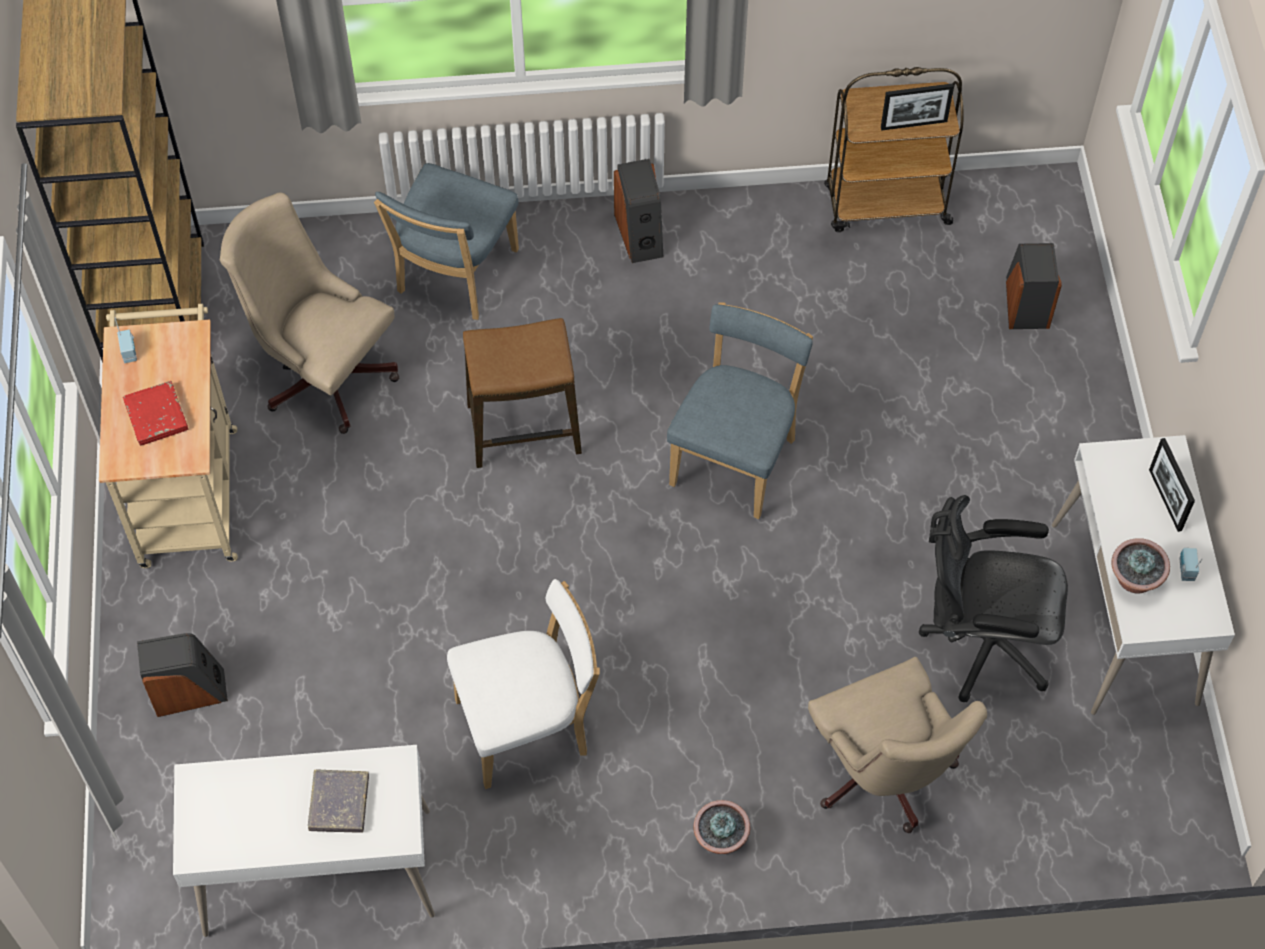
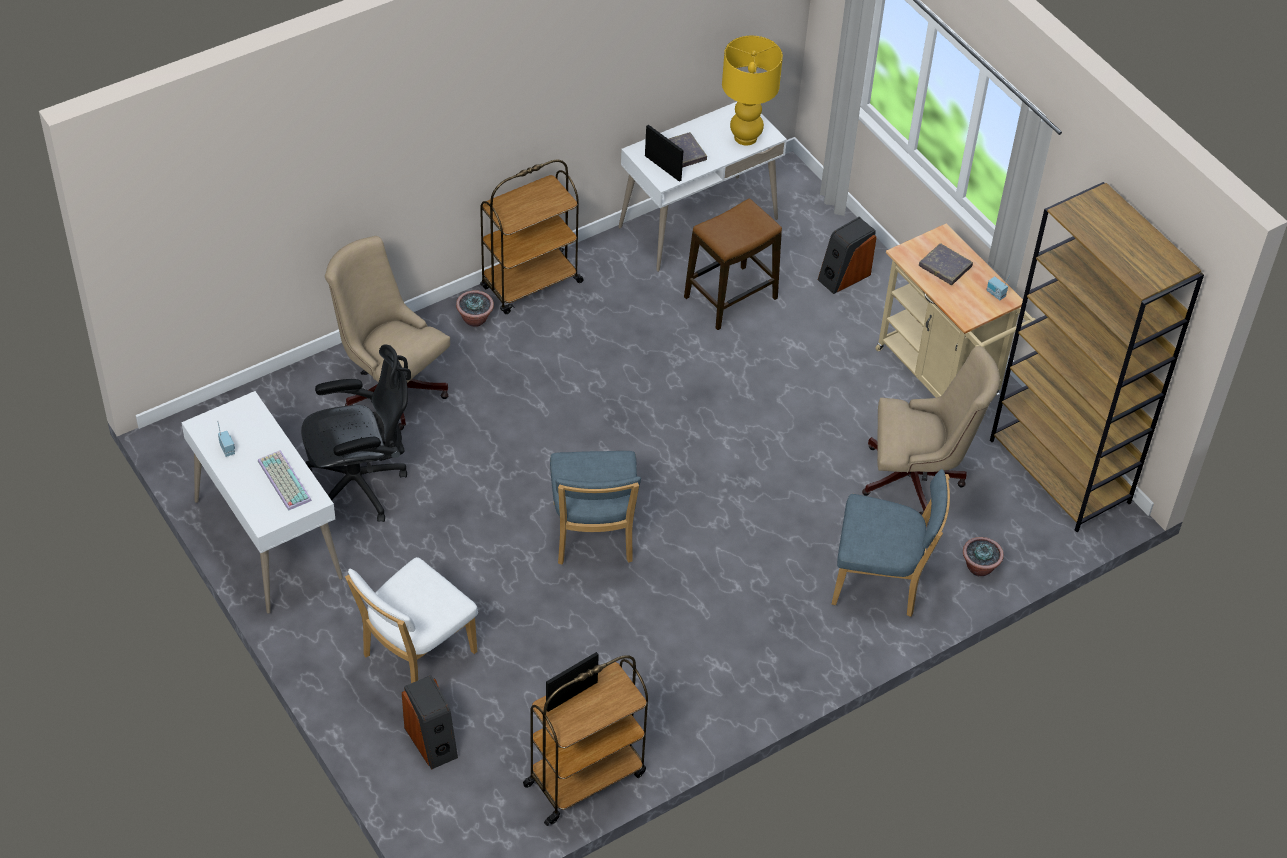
camera: 150 degrees right, 10 degrees down
red book [123,381,188,446] -> grey book [919,243,973,285]
blue chair [374,163,519,320] -> blue chair turned 105 degrees clockwise [832,469,950,617]
white chair [447,579,600,789] -> white chair moved to [345,557,478,683]
stool [463,318,582,468] -> stool moved to [684,198,782,330]
speaker [614,159,663,263] -> none
potted plant [1111,538,1170,593] -> potted plant moved to [963,537,1004,577]
picture frame [1149,438,1195,532] -> picture frame moved to [645,125,683,182]
none -> keyboard [258,450,312,511]
none -> brown cart [480,160,584,314]
none -> yellow table lamp [722,36,783,146]

